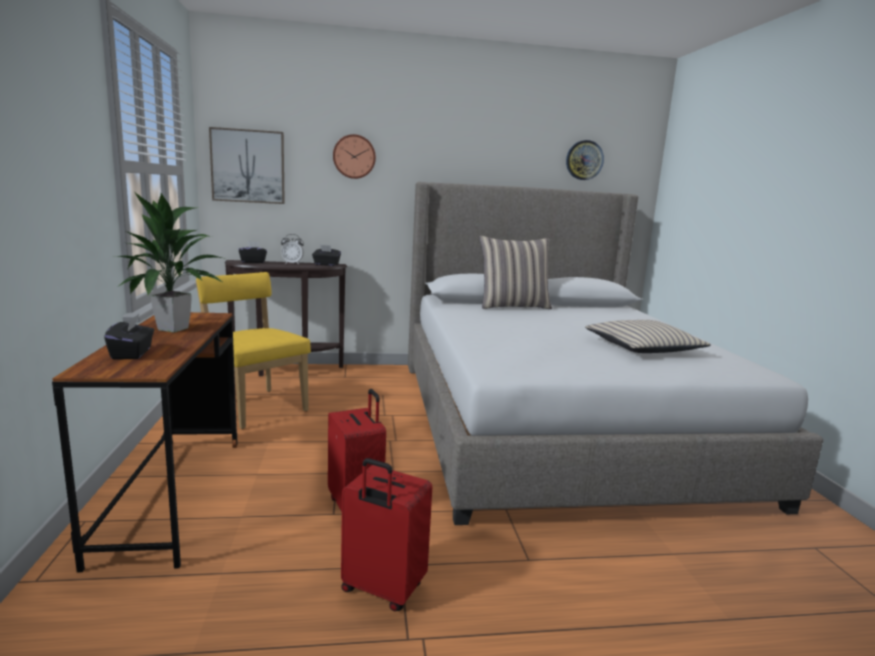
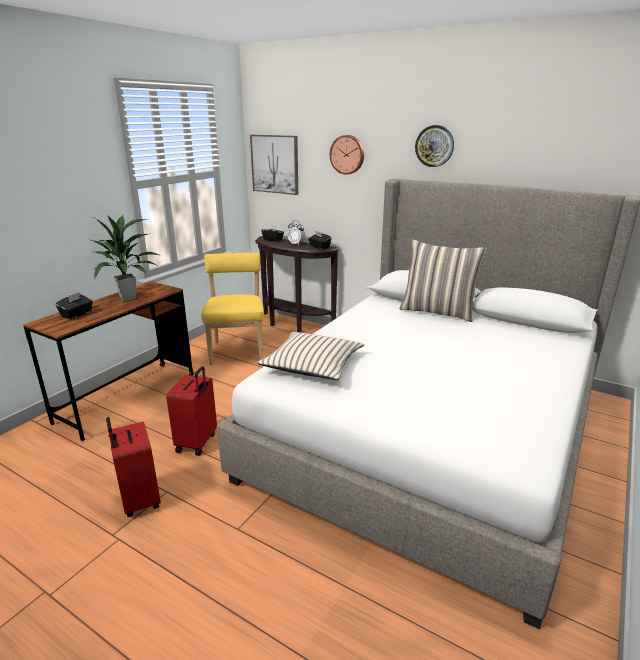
camera: 40 degrees right, 10 degrees up
wall clock [566,140,604,180] -> wall clock moved to [415,125,454,167]
beige pillow [585,320,711,353] -> beige pillow moved to [257,332,364,380]

